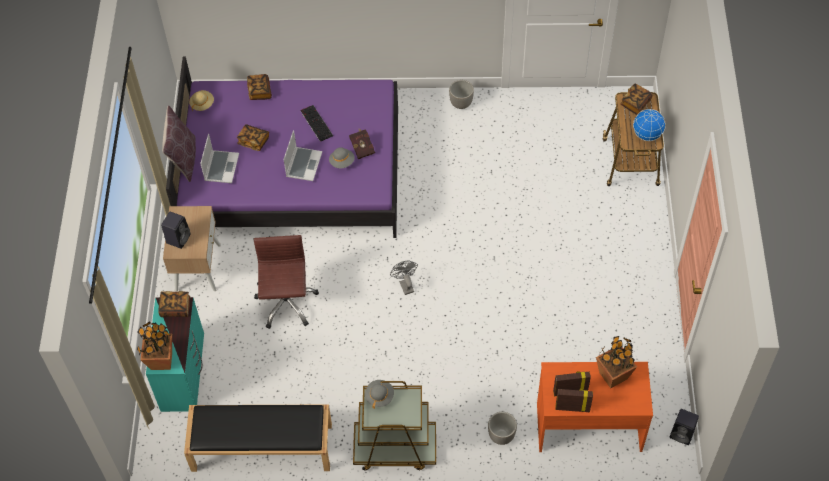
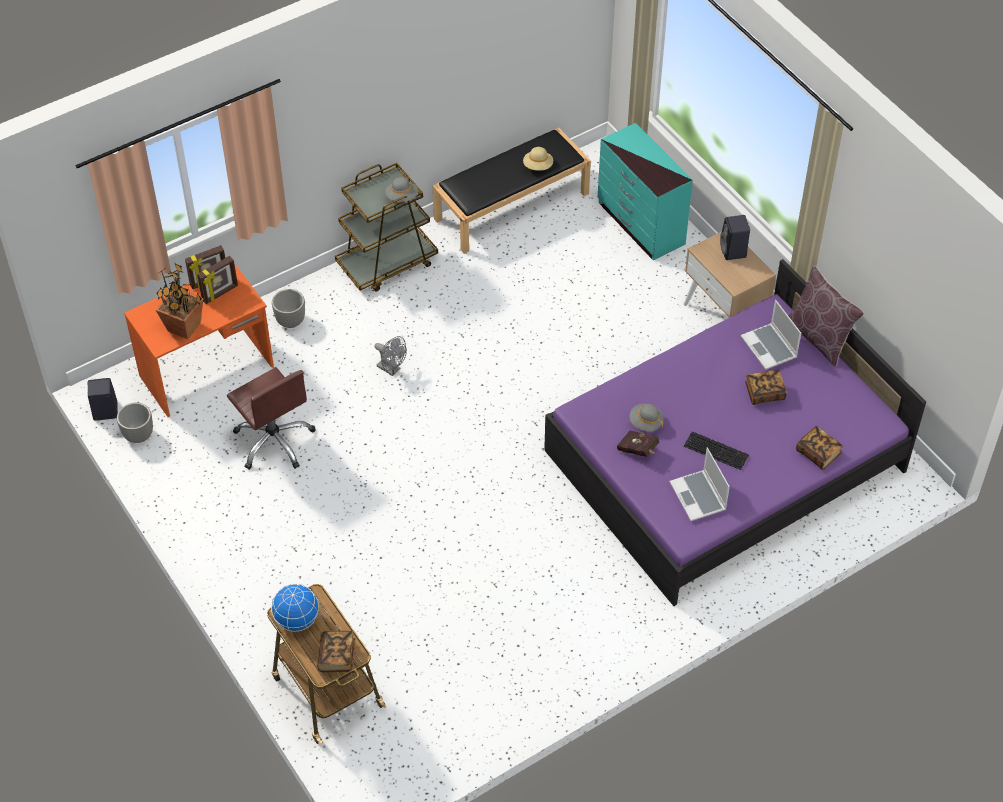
camera: 145 degrees right, 5 degrees down
potted plant [137,321,172,370] -> none
book [158,291,190,317] -> none
beige hat [189,90,214,111] -> beige hat moved to [523,147,553,171]
brown office chair [254,235,319,329] -> brown office chair moved to [227,367,316,470]
laptop [283,130,322,181] -> laptop moved to [669,447,730,521]
grey fan [390,261,418,295] -> grey fan moved to [374,336,407,376]
planter [449,80,474,109] -> planter moved to [117,403,153,443]

